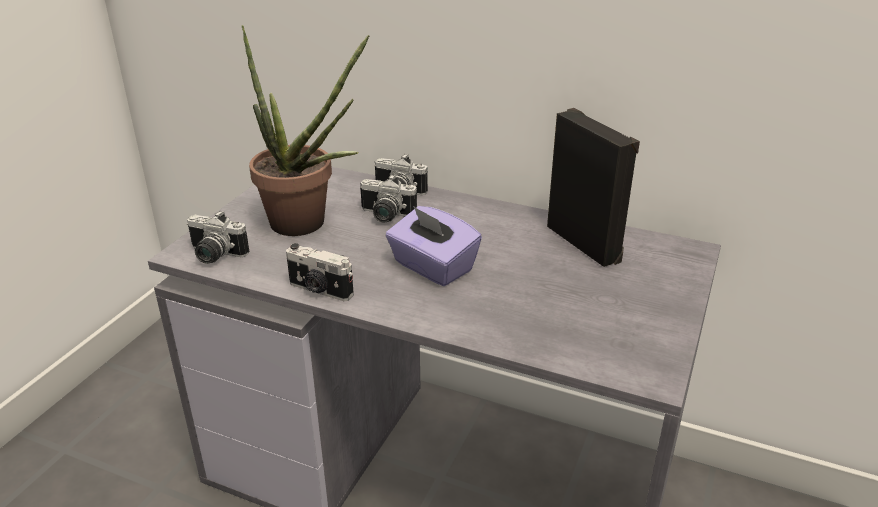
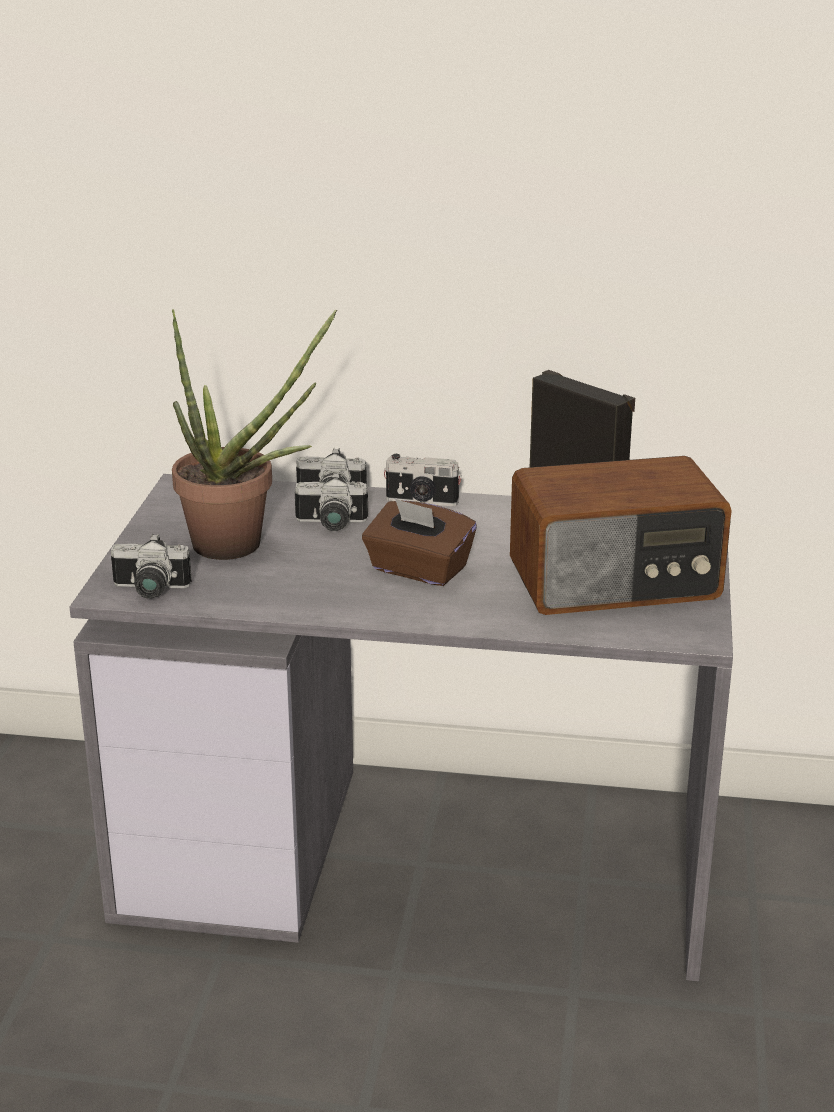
camera: 15 degrees left, 5 degrees down
camera [286,243,354,301] -> camera moved to [384,454,462,506]
purple tissue box [386,206,482,286] -> brown tissue box [362,498,477,586]
none -> radio [510,456,732,615]

